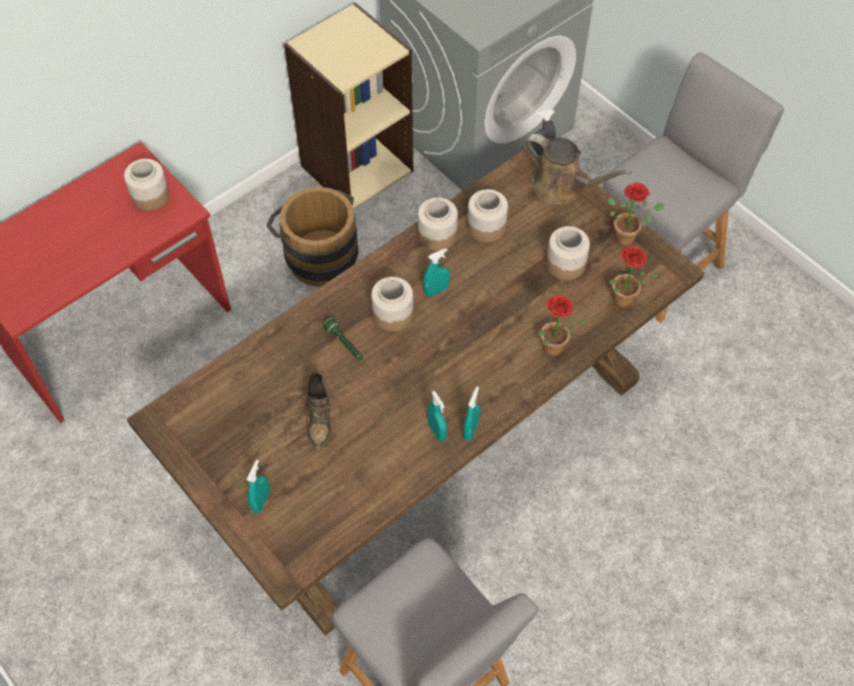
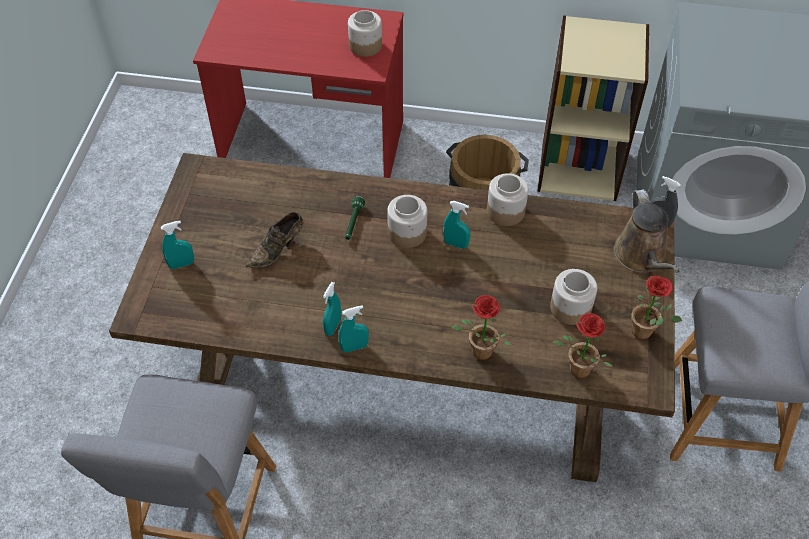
camera: 50 degrees right, 5 degrees down
jar [467,189,508,243] -> none

